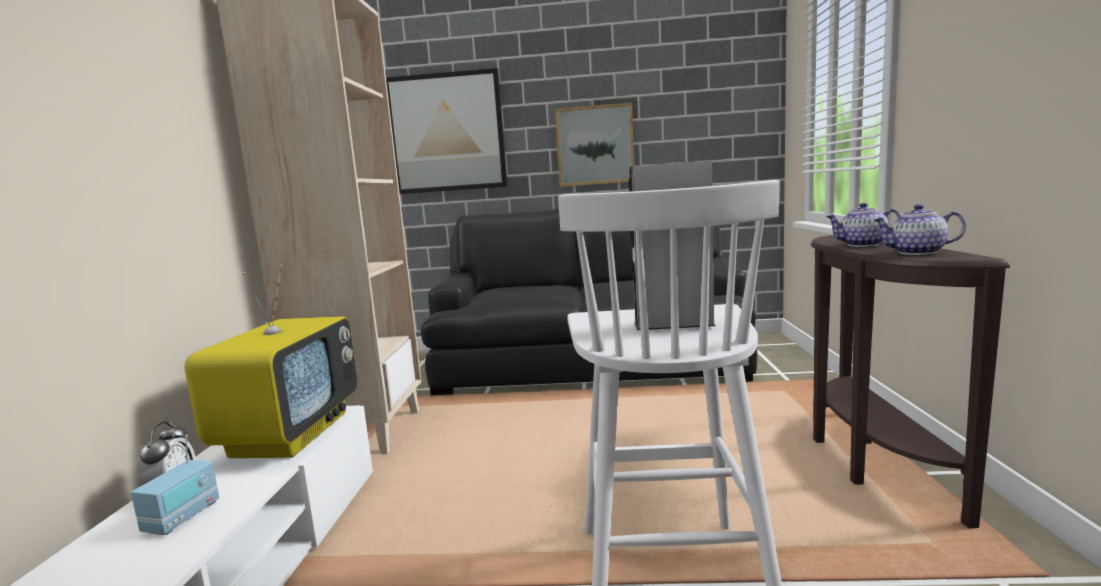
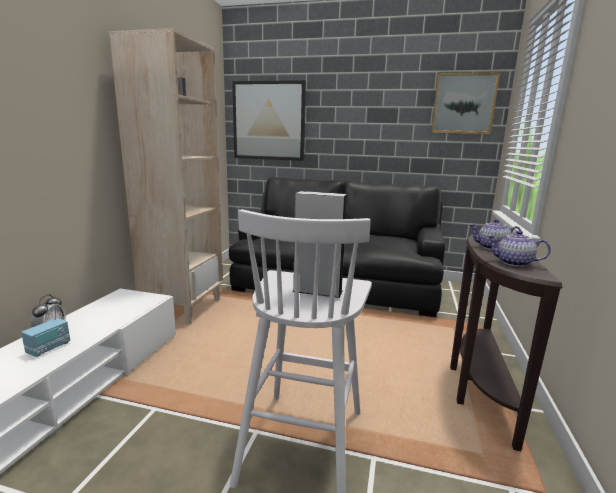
camera: 10 degrees right, 5 degrees up
television [184,265,358,458] -> none
picture [555,102,634,187] -> picture moved to [431,72,500,134]

